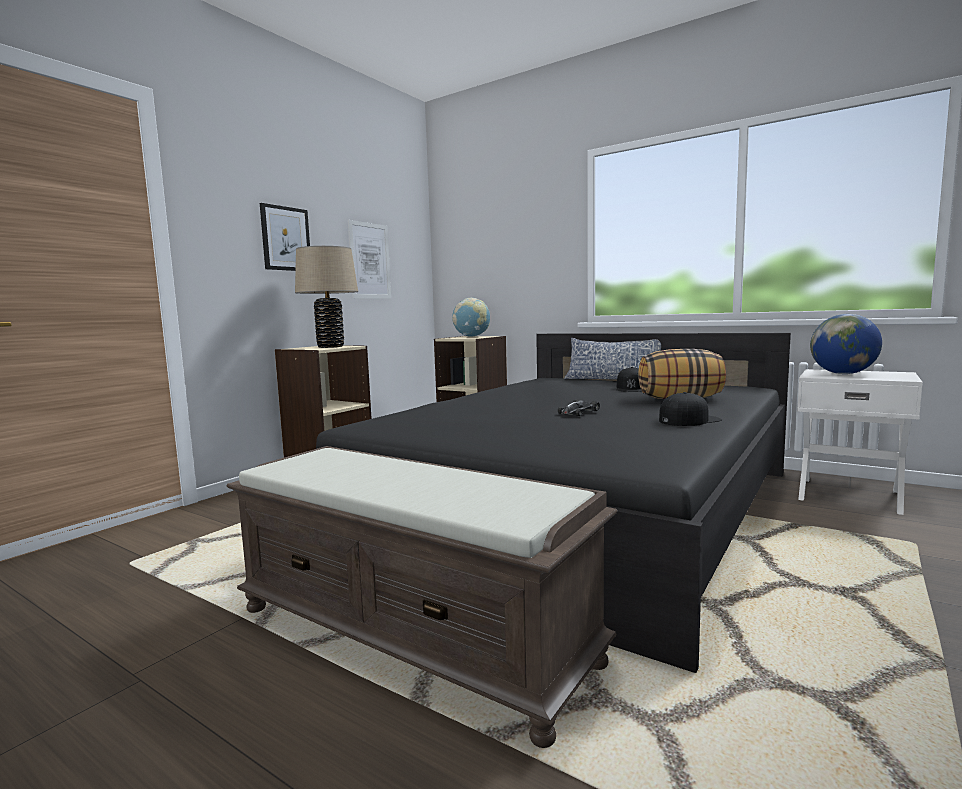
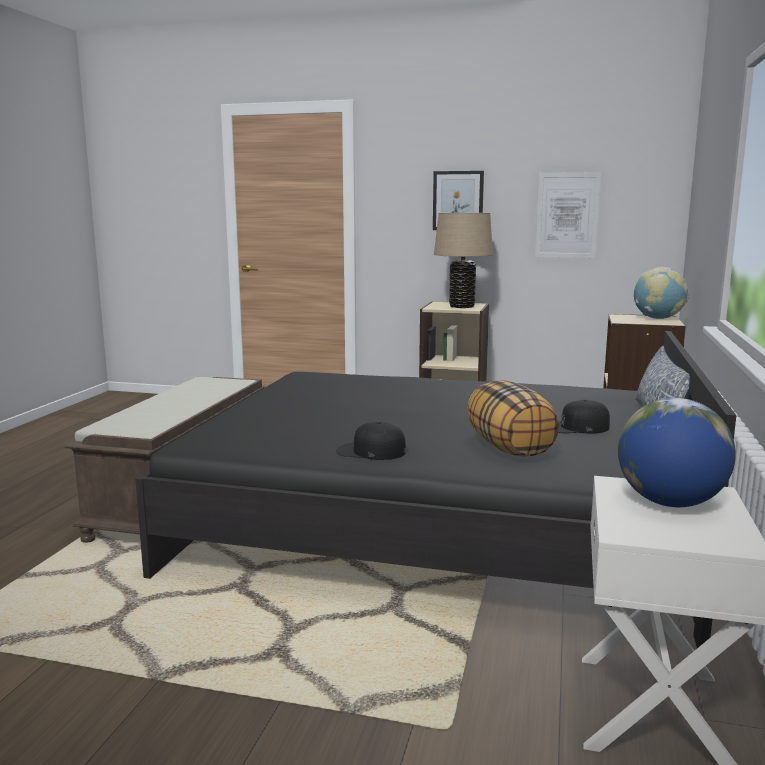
camera: 70 degrees right, 5 degrees up
toy car [558,399,600,416] -> none
black cap [659,392,722,426] -> black cap turned 150 degrees clockwise [336,422,406,460]

